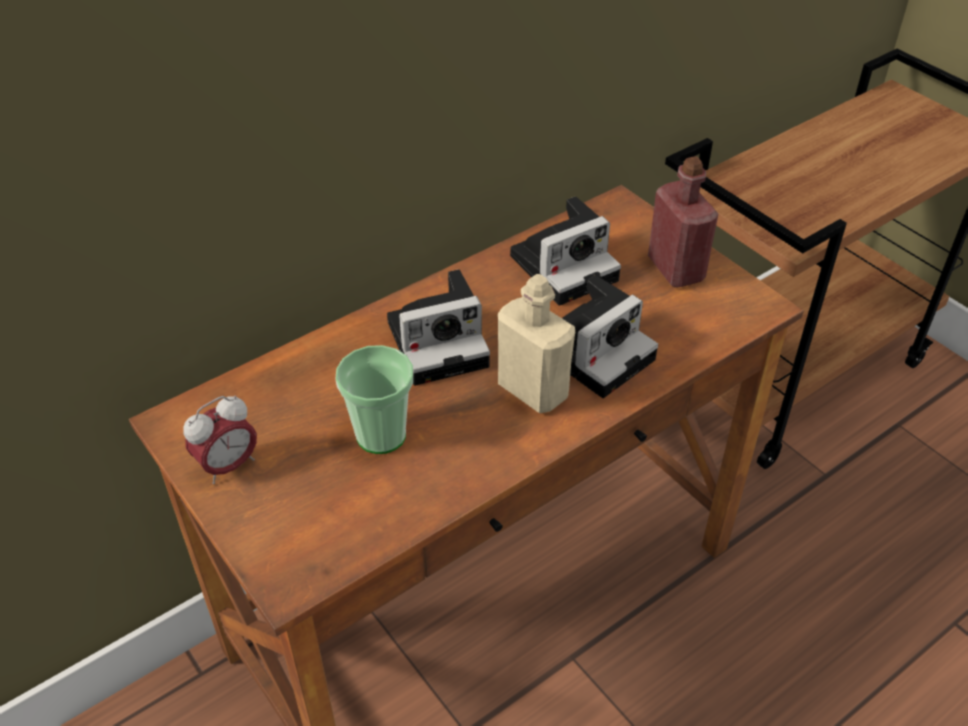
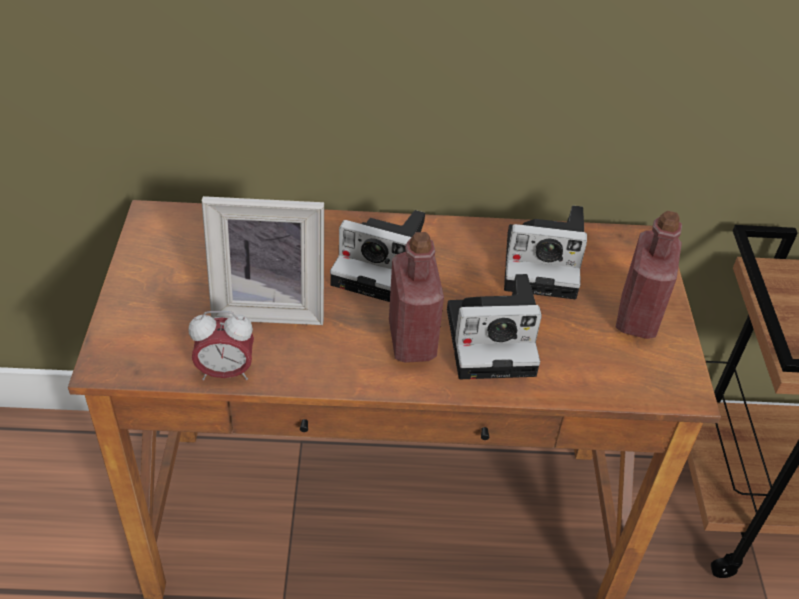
camera: 35 degrees right, 0 degrees up
alarm clock [183,395,257,484] -> alarm clock moved to [189,311,254,380]
cup [335,345,413,454] -> picture frame [202,196,324,325]
beige bottle [498,274,575,413] -> red bottle [389,232,444,363]

